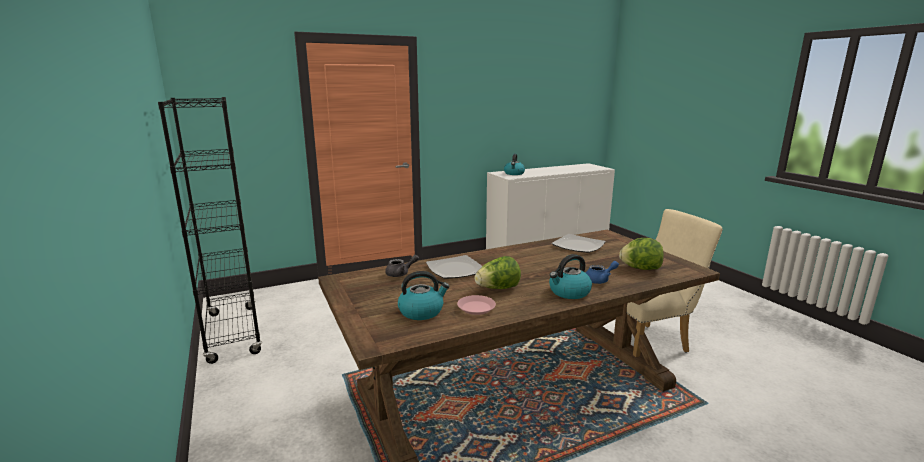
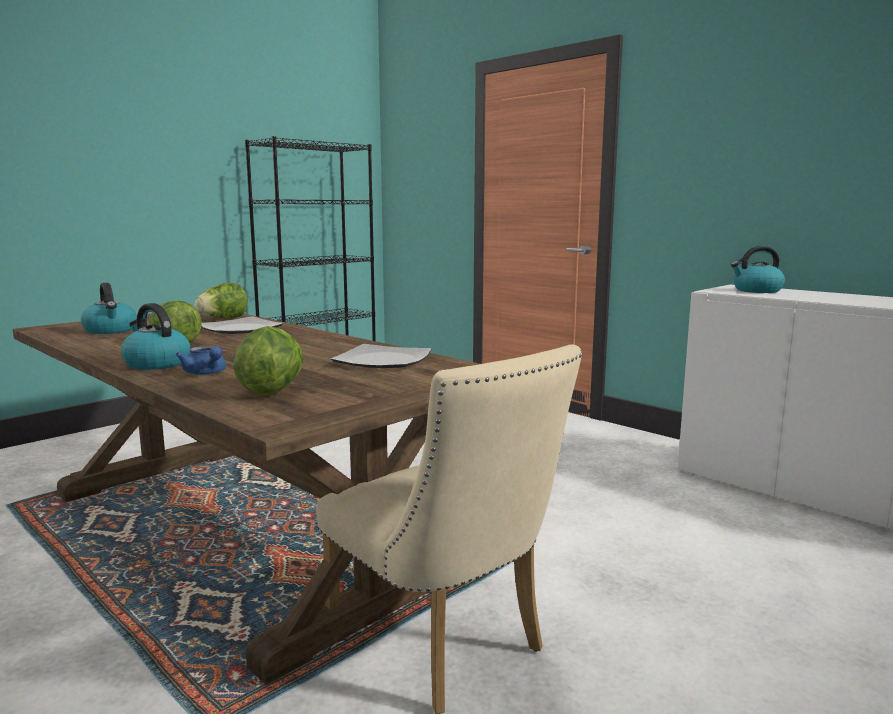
camera: 70 degrees right, 5 degrees down
grey teapot [385,255,419,277] -> lettuce [194,283,248,319]
pink plate [457,295,496,315] -> none

